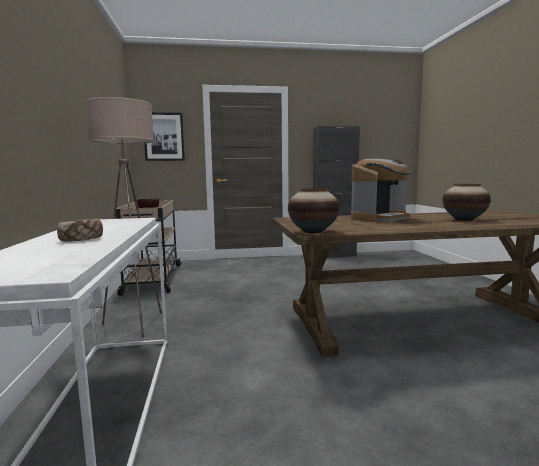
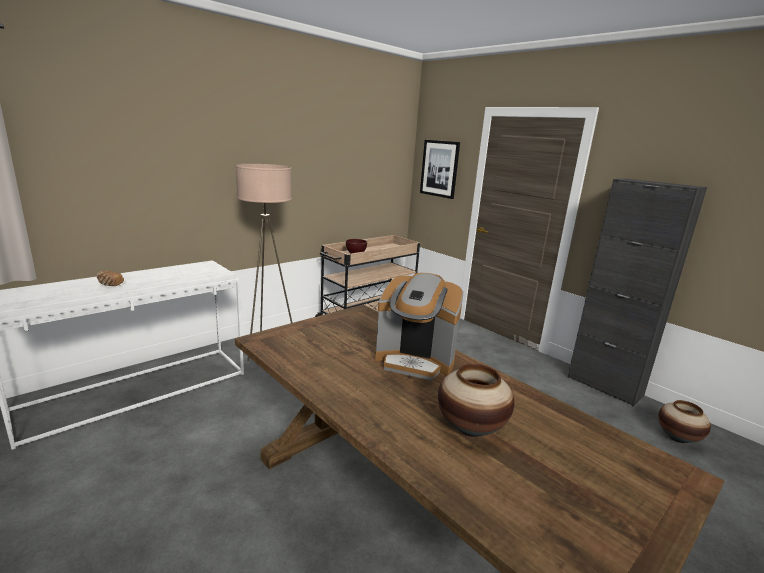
camera: 55 degrees right, 10 degrees up
vase [288,188,339,233] -> vase moved to [658,400,711,443]

